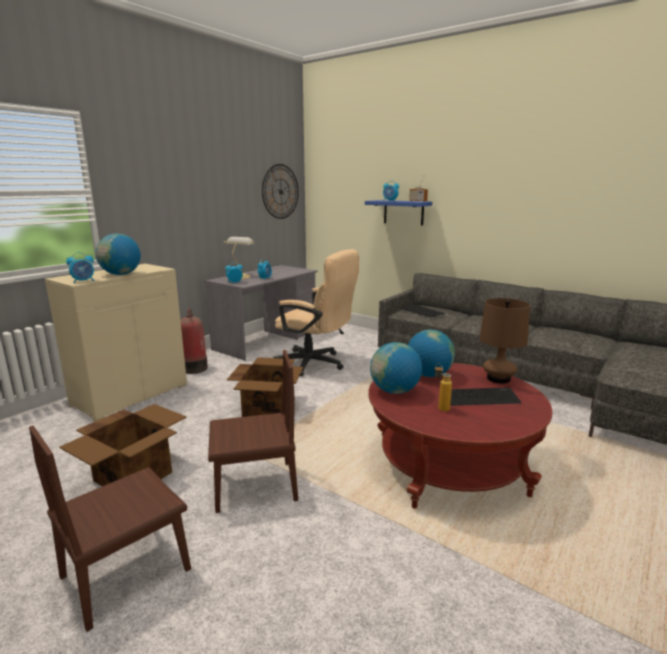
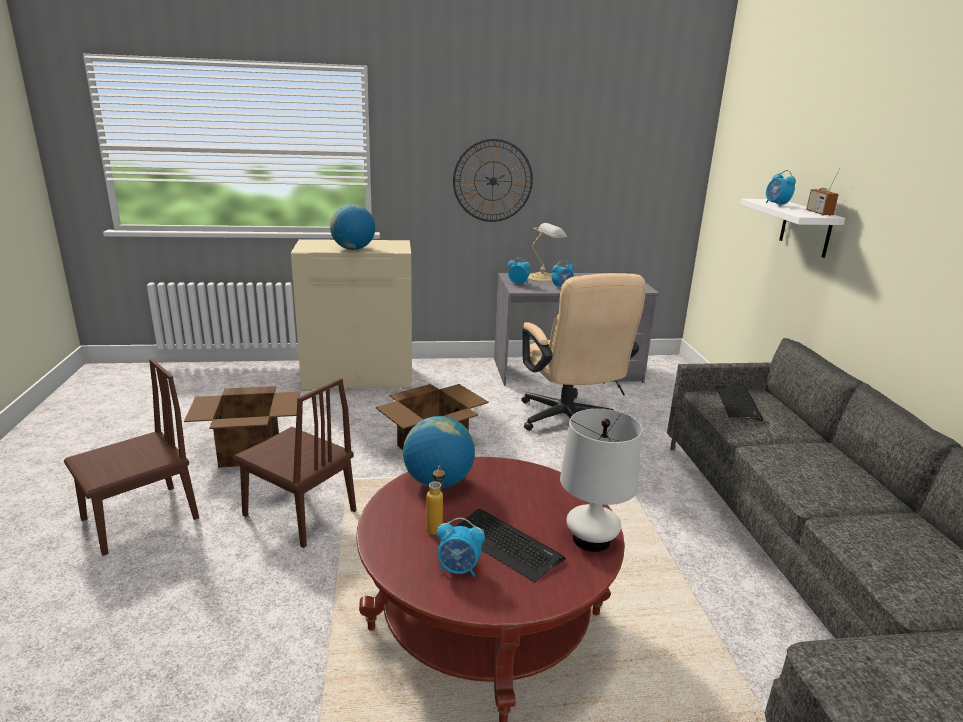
camera: 45 degrees right, 5 degrees up
brown chair [29,426,191,632] -> brown chair turned 135 degrees clockwise [64,359,199,556]
alarm clock [66,252,94,283] -> alarm clock moved to [437,518,485,577]
fire extinguisher [181,308,208,374] -> none
wall clock [262,164,299,219] -> wall clock moved to [453,139,533,222]
blue shelf [365,200,432,226] -> white shelf [740,199,845,258]
globe [408,330,455,377] -> none
brown table lamp [479,298,530,384] -> white table lamp [560,409,642,552]

